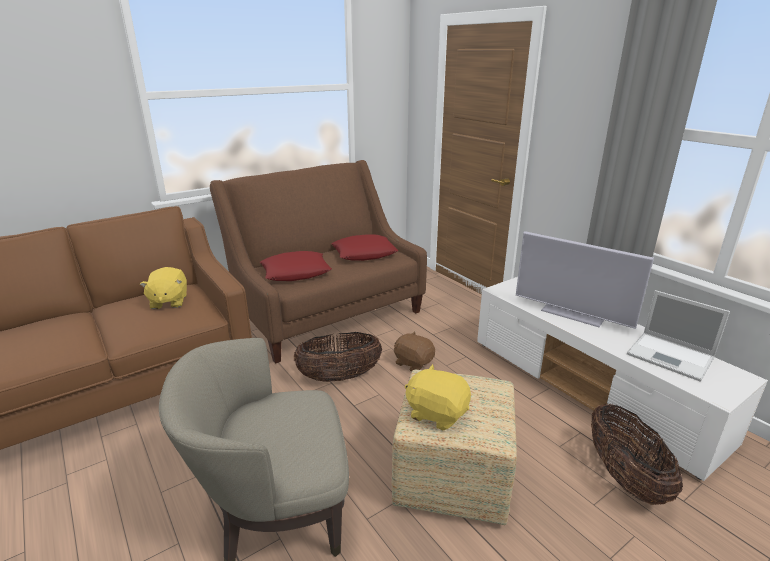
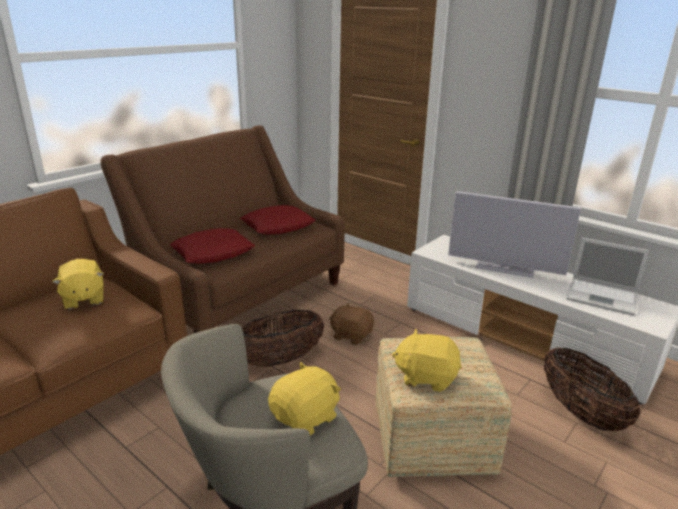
camera: 15 degrees left, 0 degrees up
none -> yellow plush toy [268,362,341,436]

